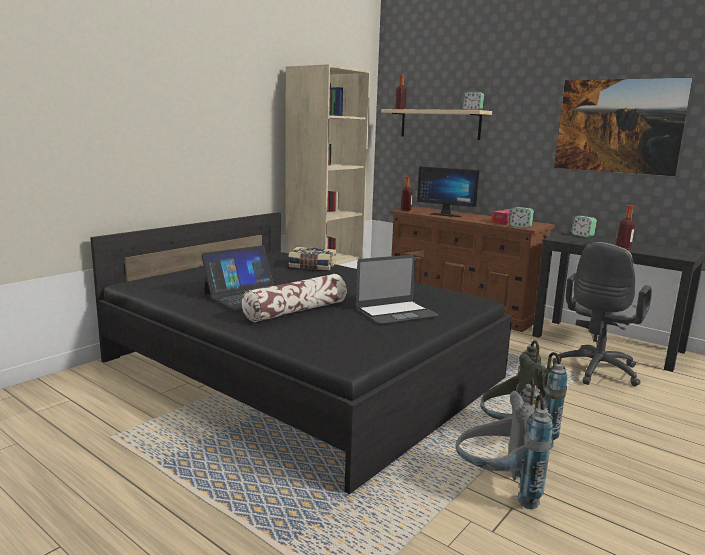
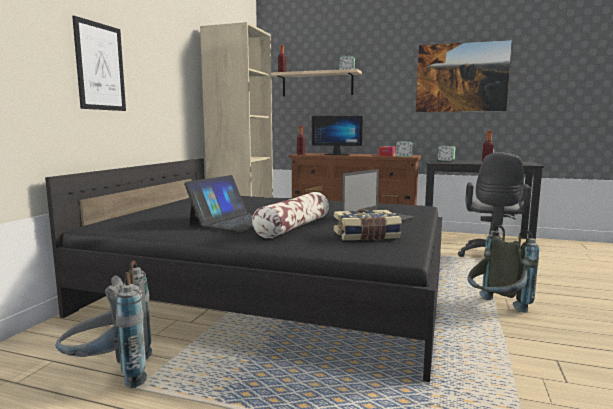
camera: 20 degrees left, 5 degrees down
book [288,247,336,270] -> book moved to [334,210,402,240]
grey backpack [455,378,553,510] -> grey backpack moved to [56,261,152,388]
none -> picture [72,16,126,111]

